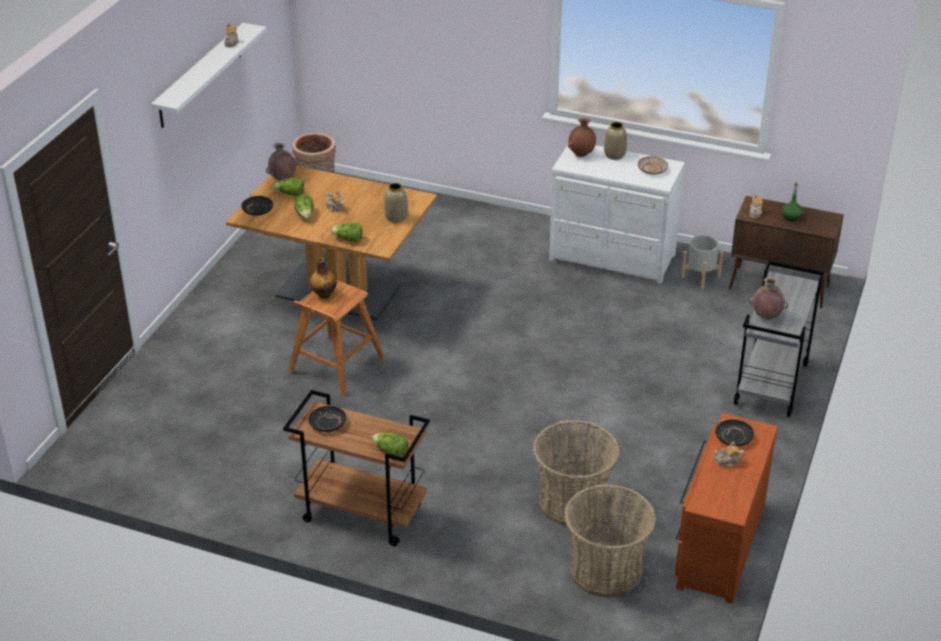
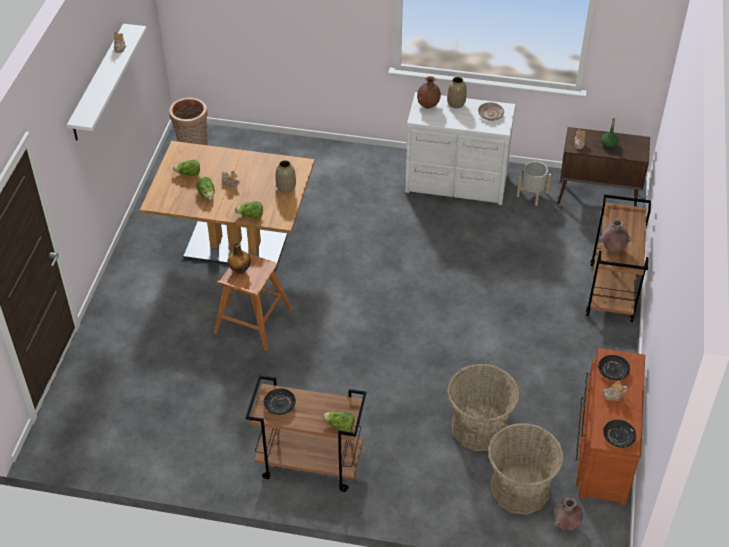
camera: 10 degrees left, 10 degrees up
black plate [241,196,273,216] -> black plate moved to [603,420,636,448]
brown vase [266,143,298,181] -> brown vase moved to [554,498,583,531]
grey cart [734,261,825,417] -> brown cart [586,194,651,322]

